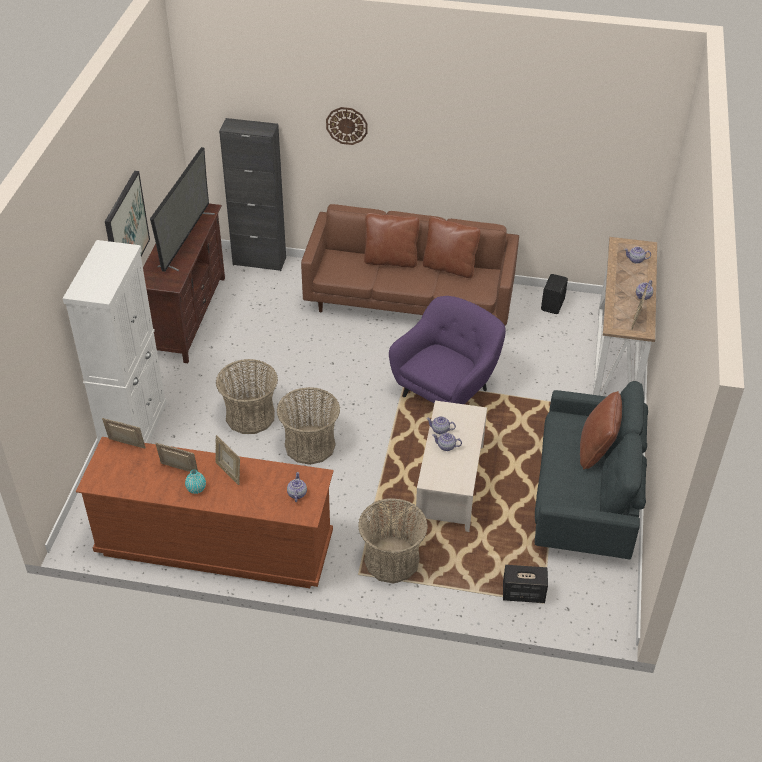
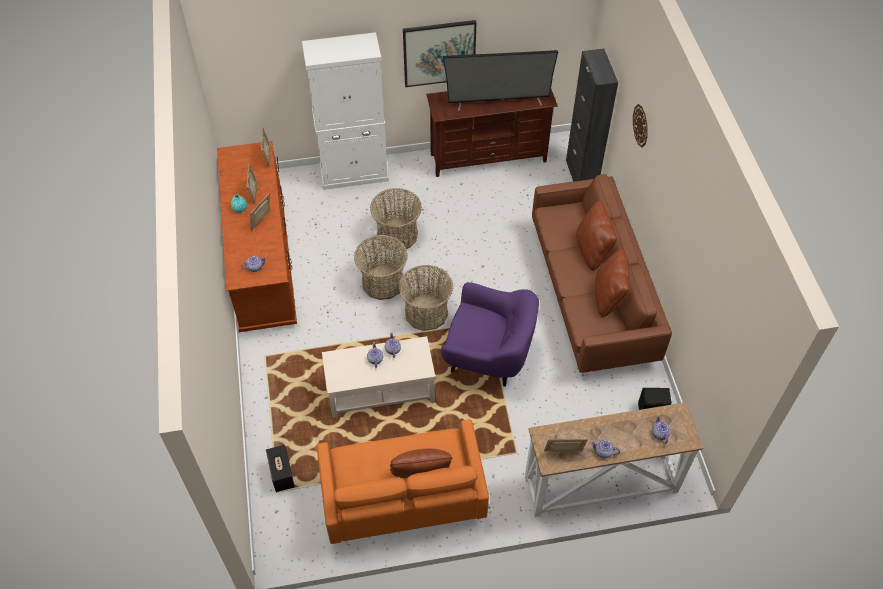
camera: 70 degrees right, 10 degrees up
basket [358,498,428,584] -> basket moved to [398,265,453,331]
grey sofa [535,381,648,559] -> orange sofa [317,419,489,544]

